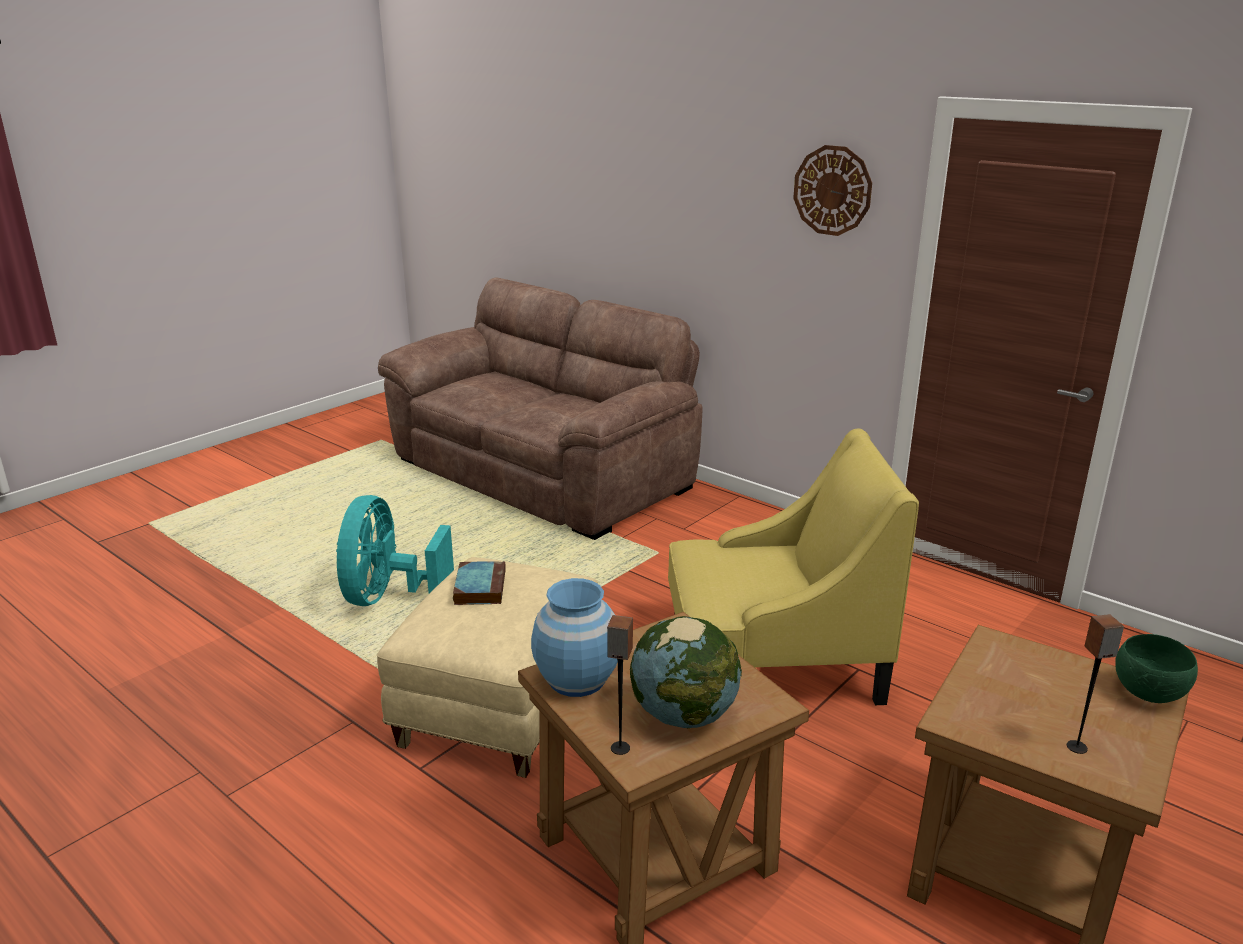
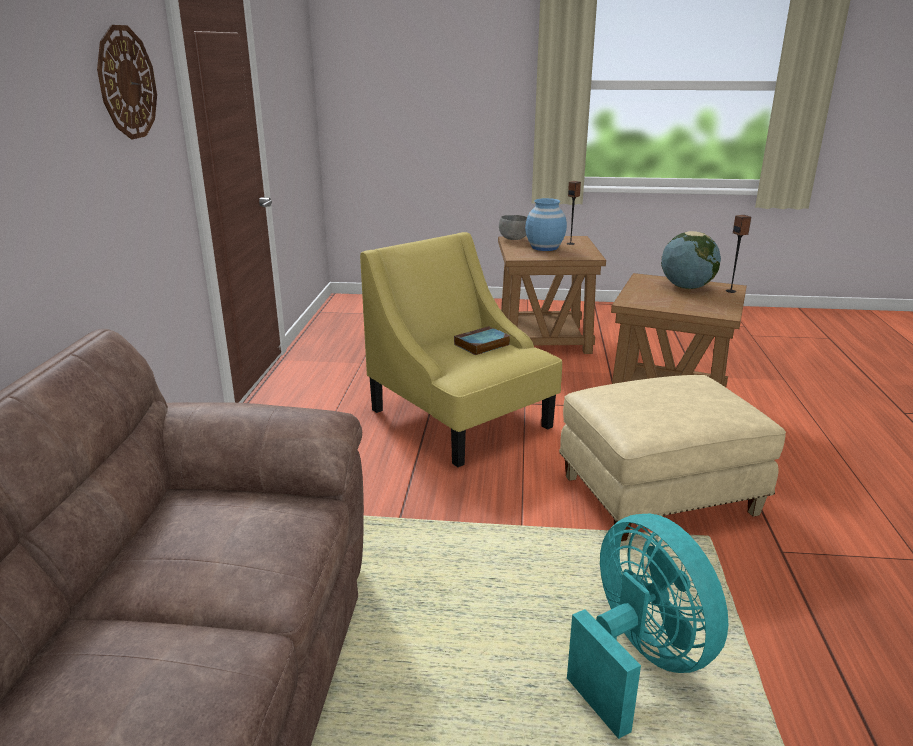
camera: 125 degrees left, 0 degrees up
turquoise fan [336,495,454,606] -> turquoise fan turned 90 degrees counterclockwise [567,514,728,739]
book [453,561,506,605] -> book moved to [454,326,510,355]
blue vase [531,578,618,697] -> blue vase moved to [525,198,567,251]
green bowl [1115,634,1198,703] -> grey bowl [499,215,527,240]

